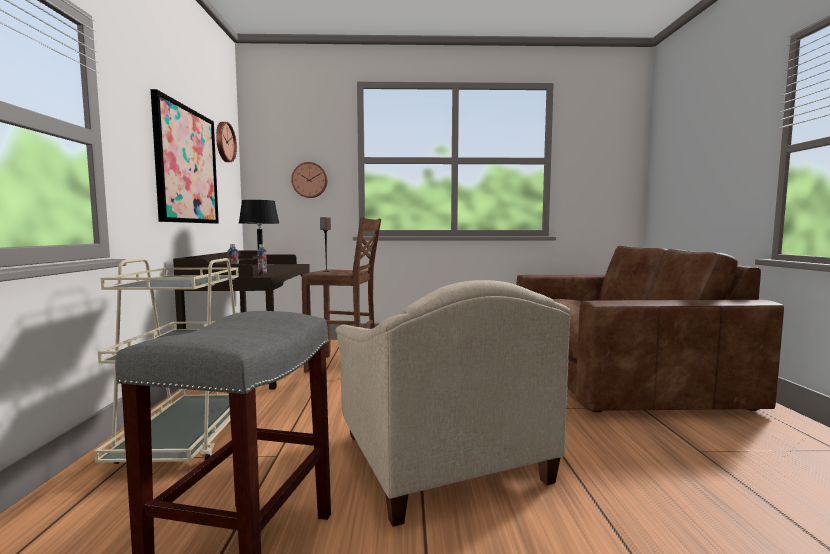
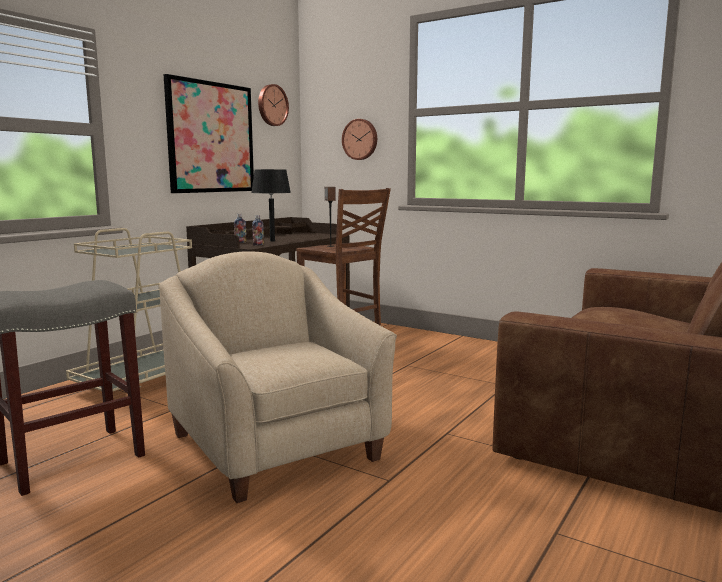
camera: 35 degrees right, 5 degrees up
beige armchair [336,280,570,527] -> beige armchair turned 135 degrees clockwise [159,251,397,503]

